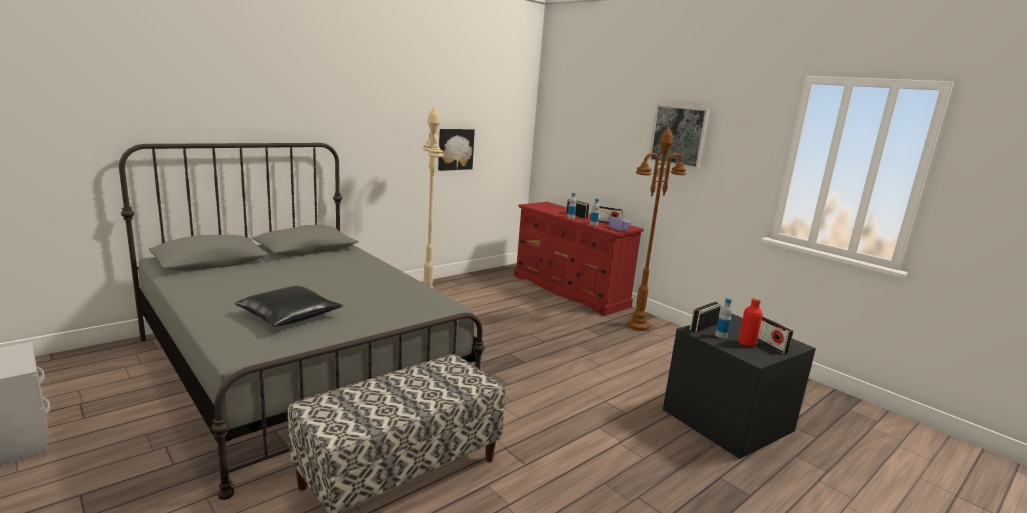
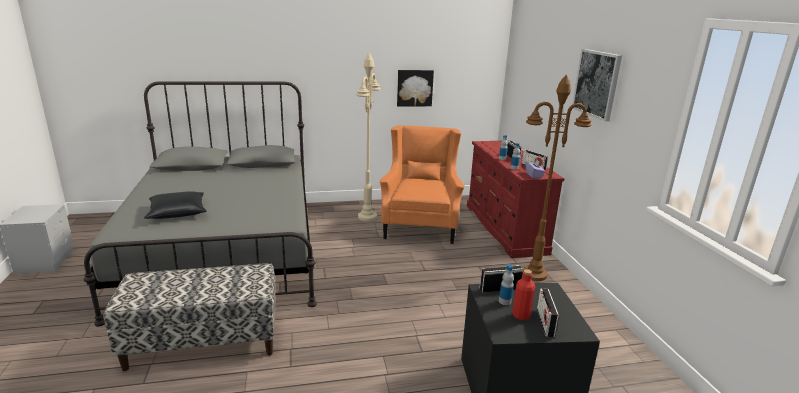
camera: 30 degrees right, 5 degrees up
none -> orange armchair [380,125,464,244]

